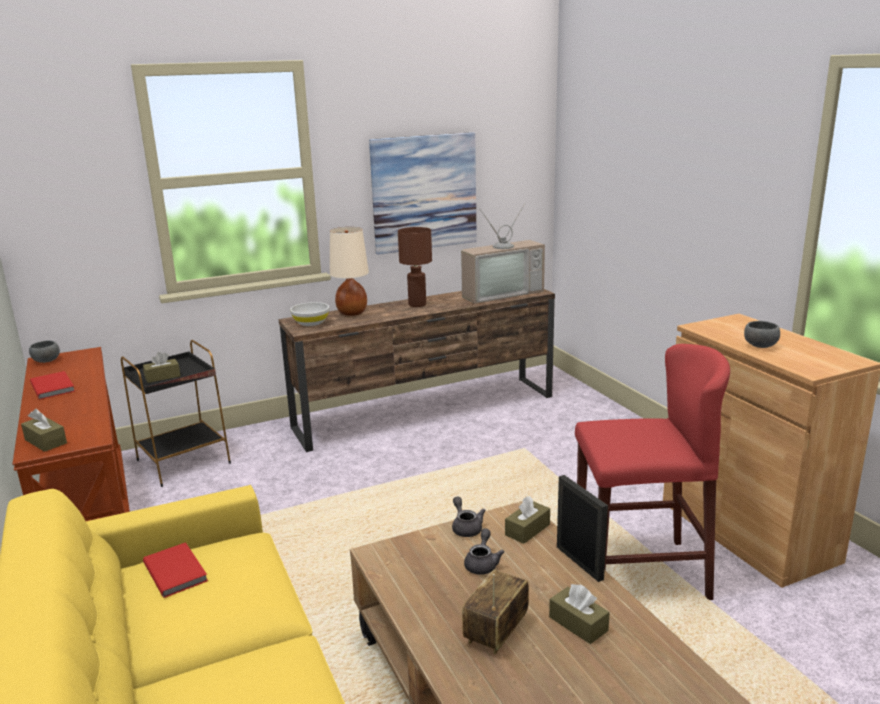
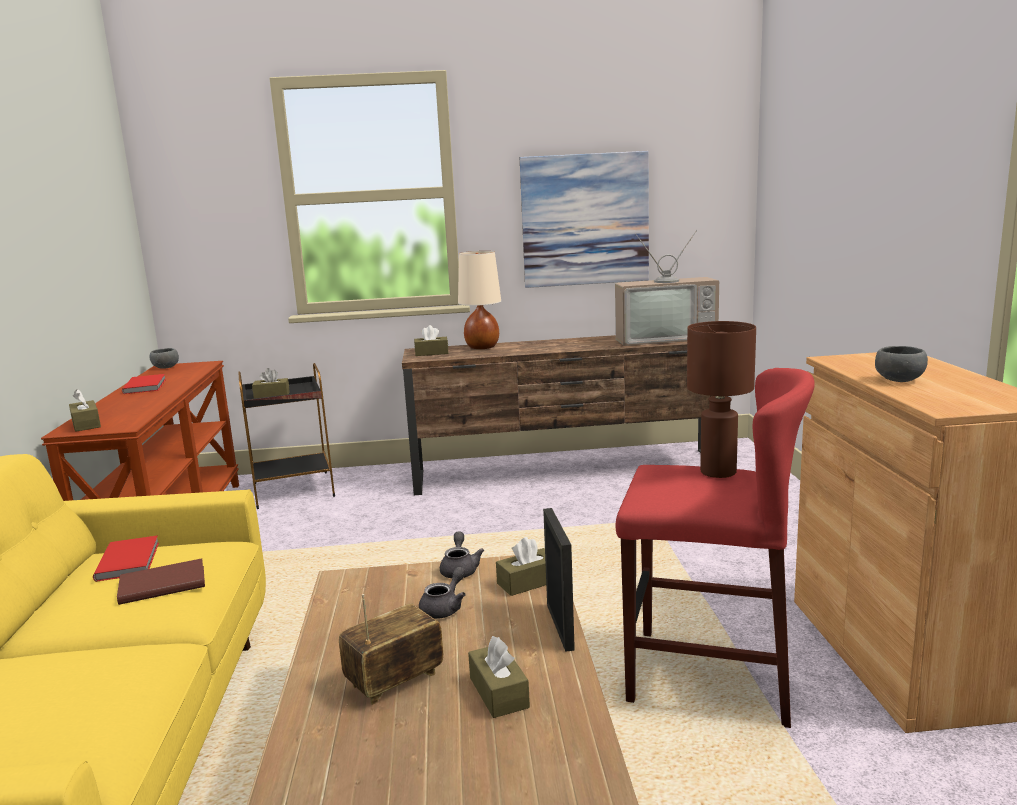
camera: 20 degrees right, 5 degrees down
white bowl [290,302,329,326] -> brown tissue box [414,325,448,356]
brown table lamp [398,227,432,307] -> brown table lamp moved to [687,321,756,478]
none -> brown book [117,558,205,605]

